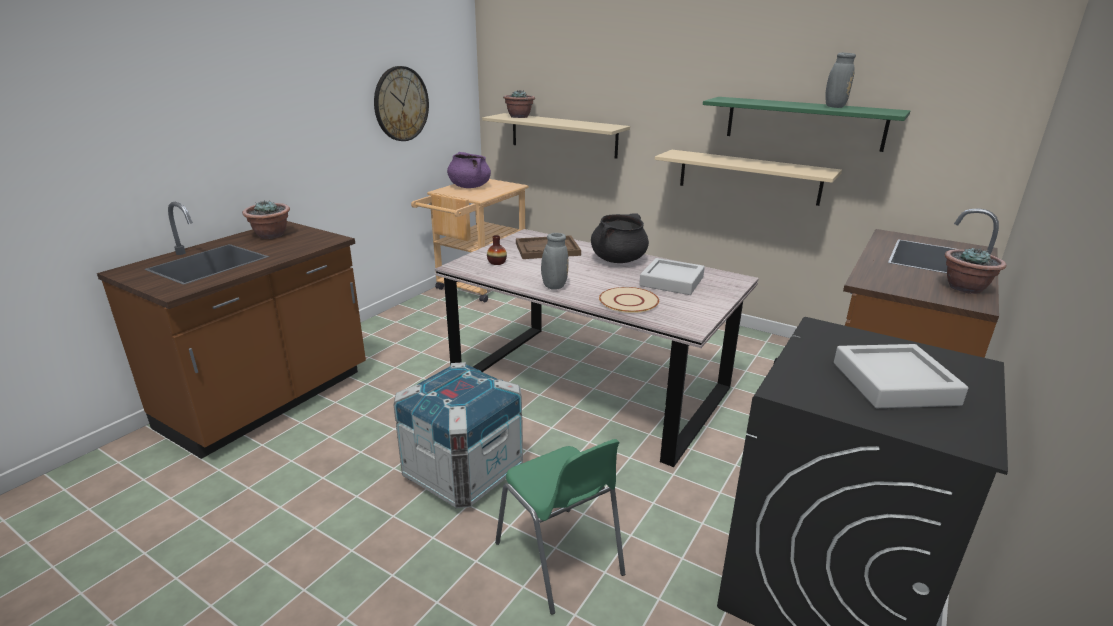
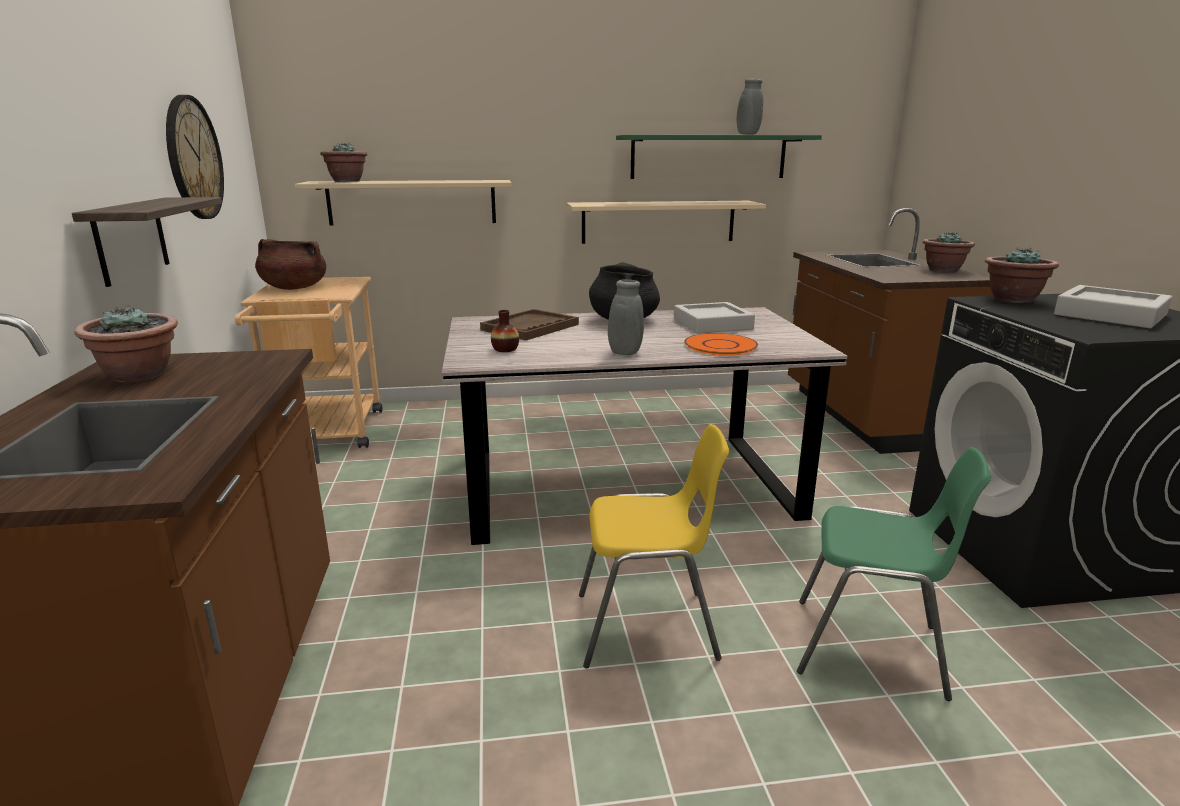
camera: 40 degrees left, 5 degrees down
crate [394,362,523,509] -> yellow chair [579,424,729,668]
purple cooking pot [447,152,491,188] -> brown cooking pot [255,239,326,290]
beige plate [599,287,659,313] -> orange plate [684,333,758,356]
none -> shelf [72,197,222,287]
none -> potted plant [985,247,1059,303]

